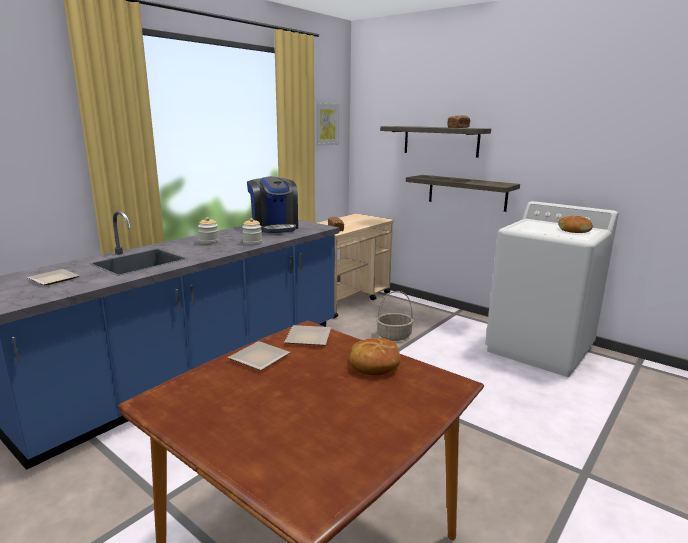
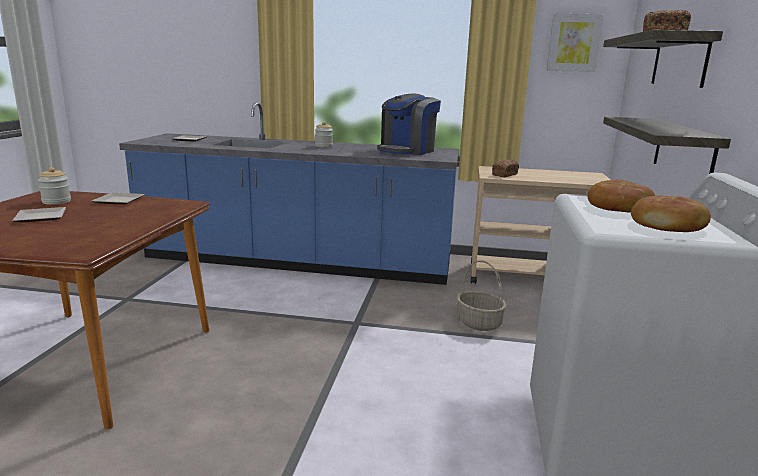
camera: 60 degrees right, 0 degrees up
jar [242,218,262,245] -> jar moved to [38,167,71,205]
plate [285,325,331,346] -> plate moved to [12,207,66,222]
bread [350,338,401,375] -> bread moved to [587,180,655,213]

